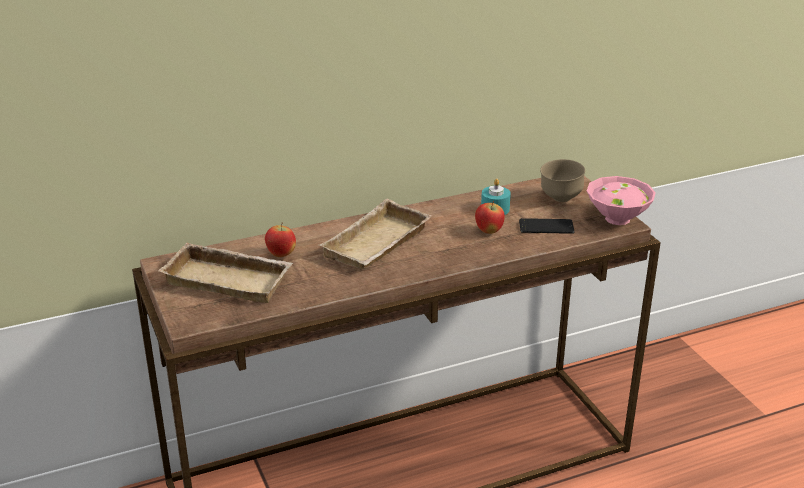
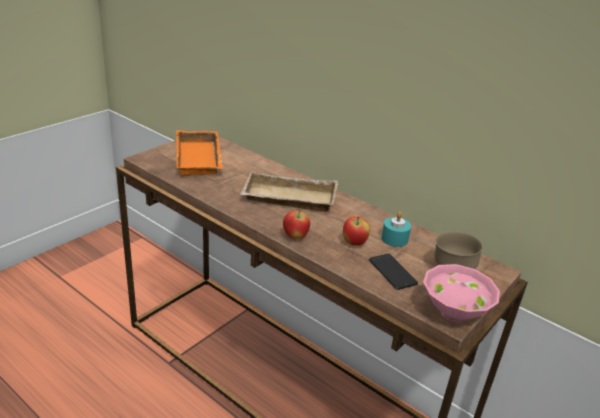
camera: 60 degrees right, 0 degrees up
beige tray [158,243,293,303] -> orange tray [176,130,223,176]
apple [265,222,296,257] -> apple moved to [283,210,310,240]

